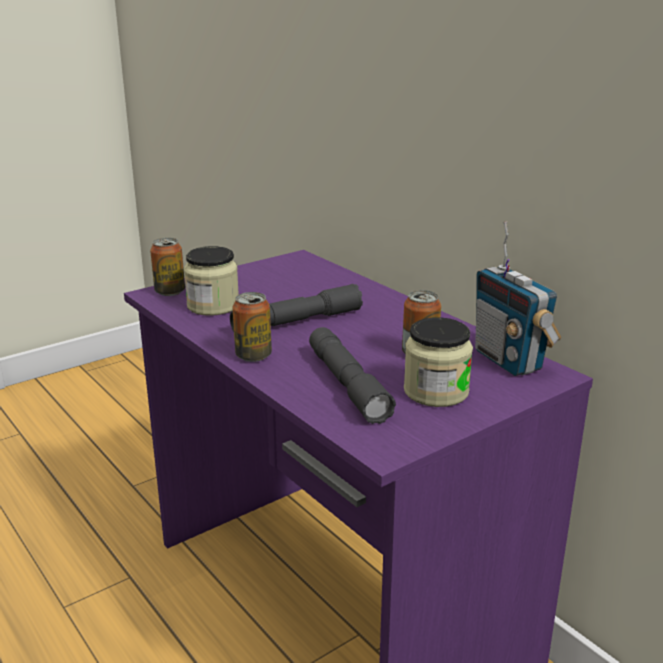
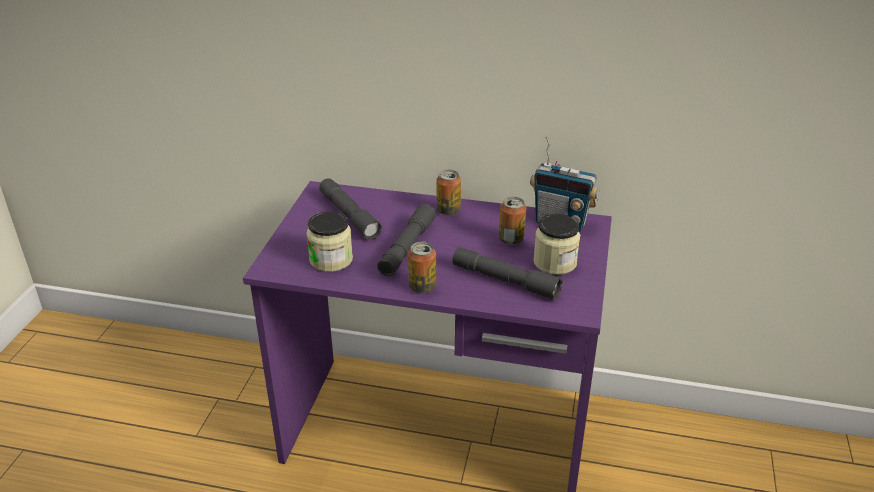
camera: 40 degrees left, 10 degrees up
can [150,238,185,296] -> can moved to [436,170,461,216]
none -> grey flashlight [319,178,382,240]

